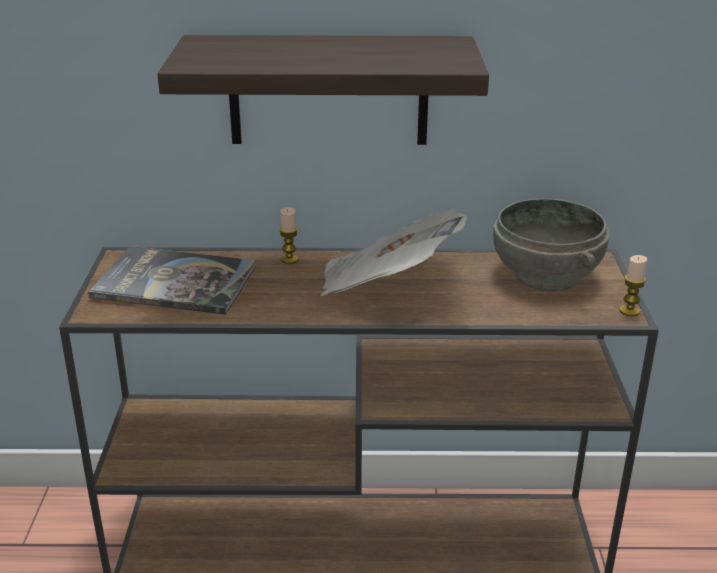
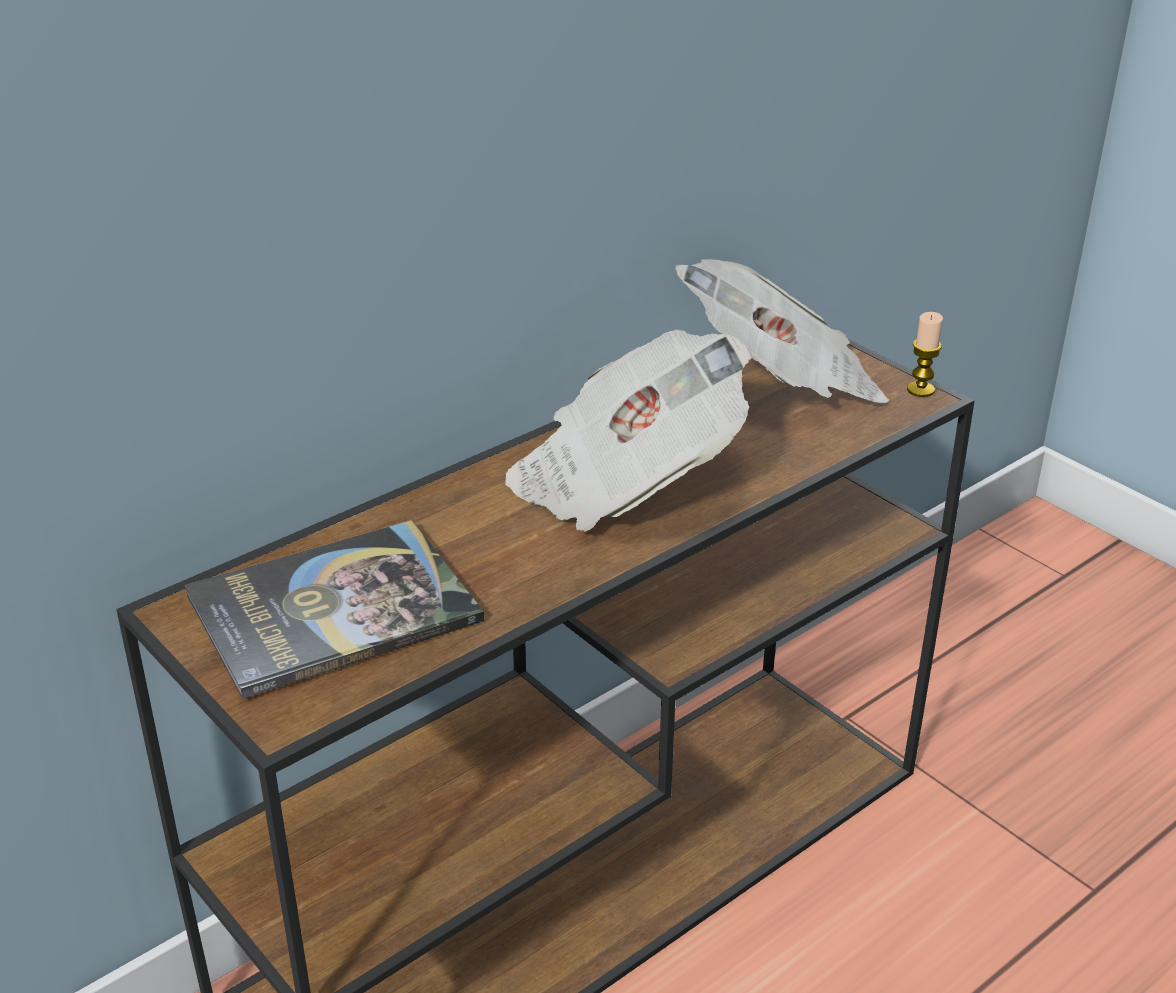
camera: 40 degrees left, 5 degrees up
shelf [157,35,489,145] -> none
candle [279,207,299,264] -> none
grey bowl [493,199,609,291] -> newspaper [675,259,889,403]

